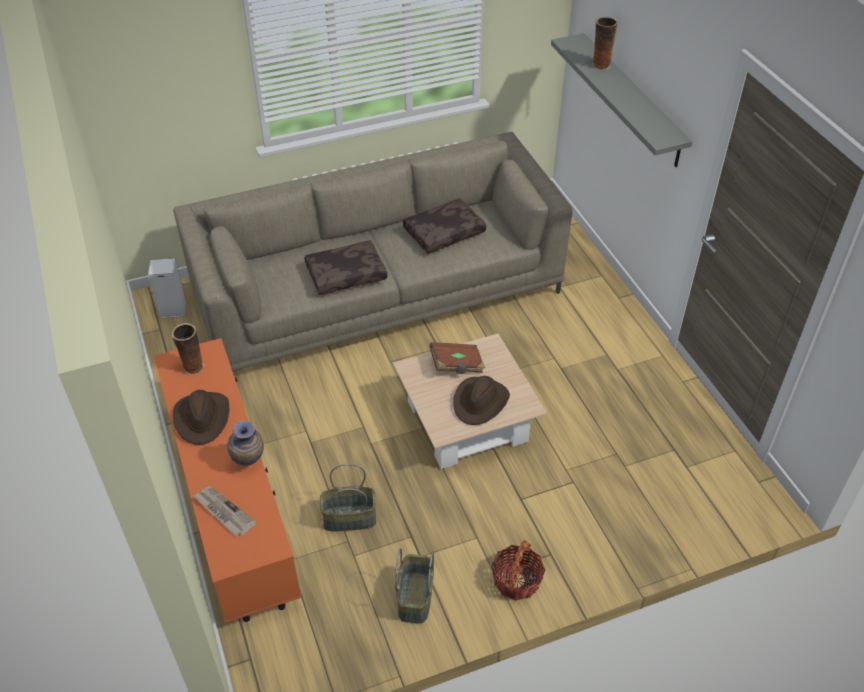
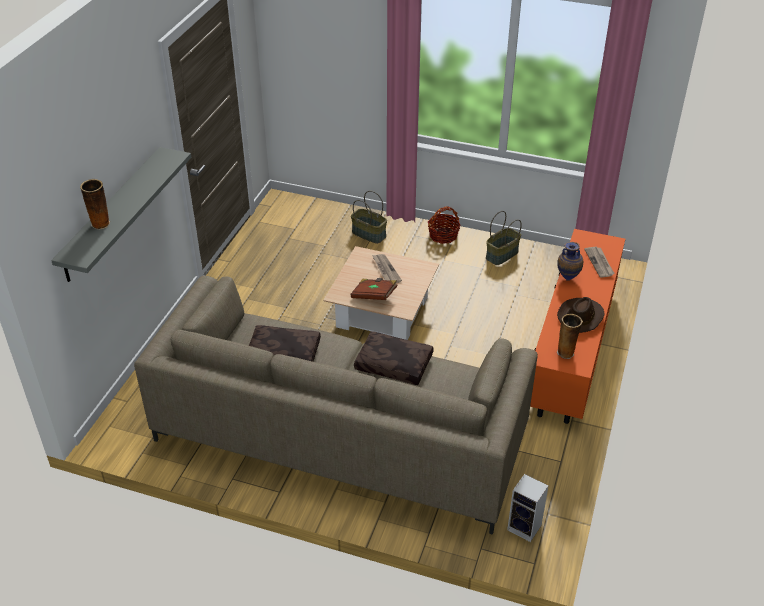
camera: 140 degrees left, 5 degrees down
basket [320,464,376,531] -> basket moved to [351,191,387,244]
brown hat [453,376,510,425] -> newspaper [372,254,402,283]

